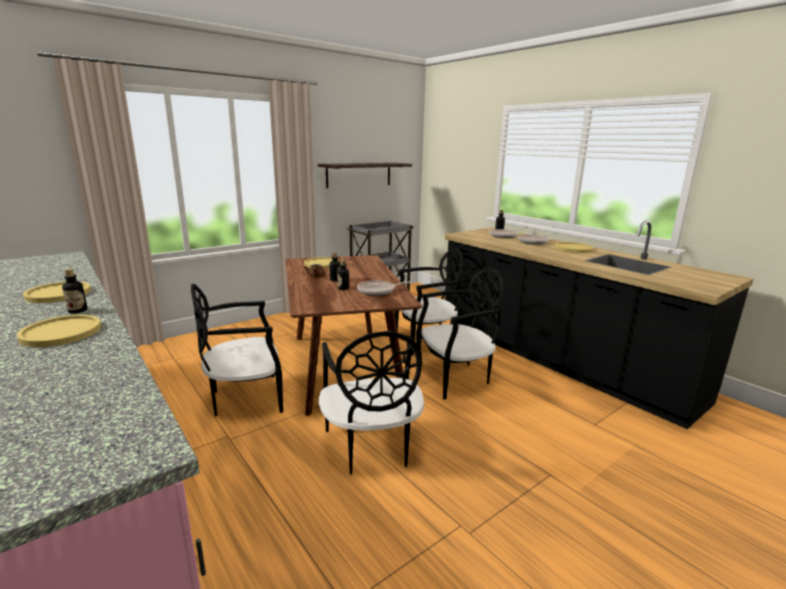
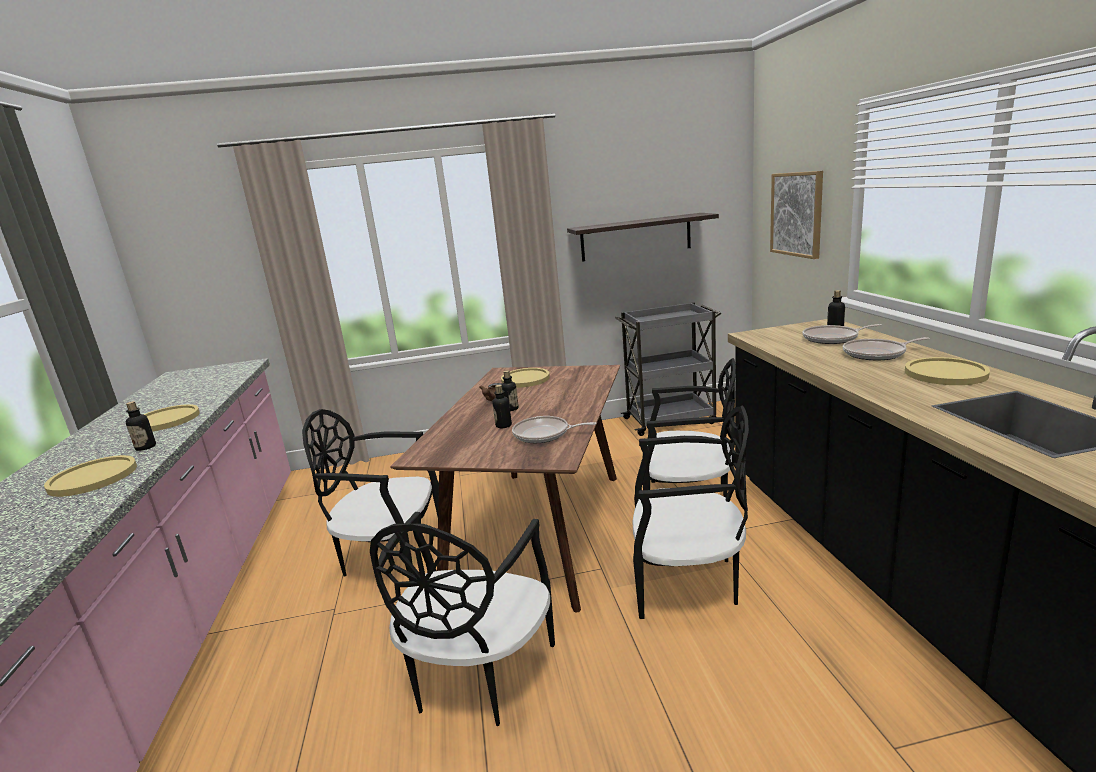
camera: 30 degrees right, 0 degrees up
none -> picture [770,171,823,259]

